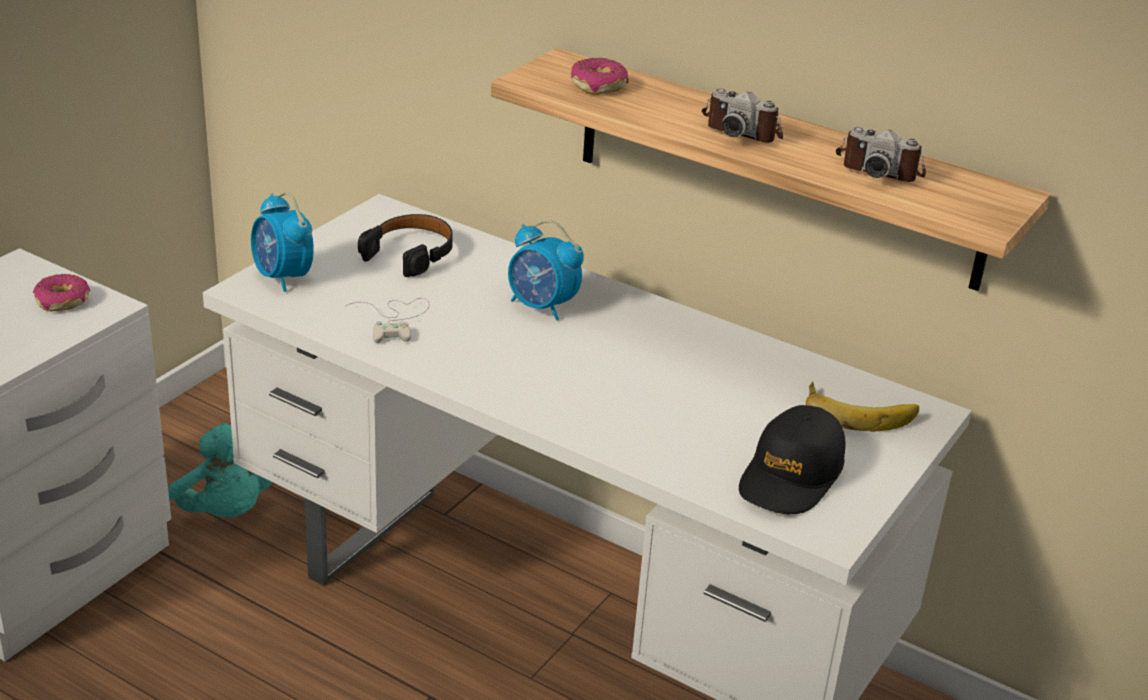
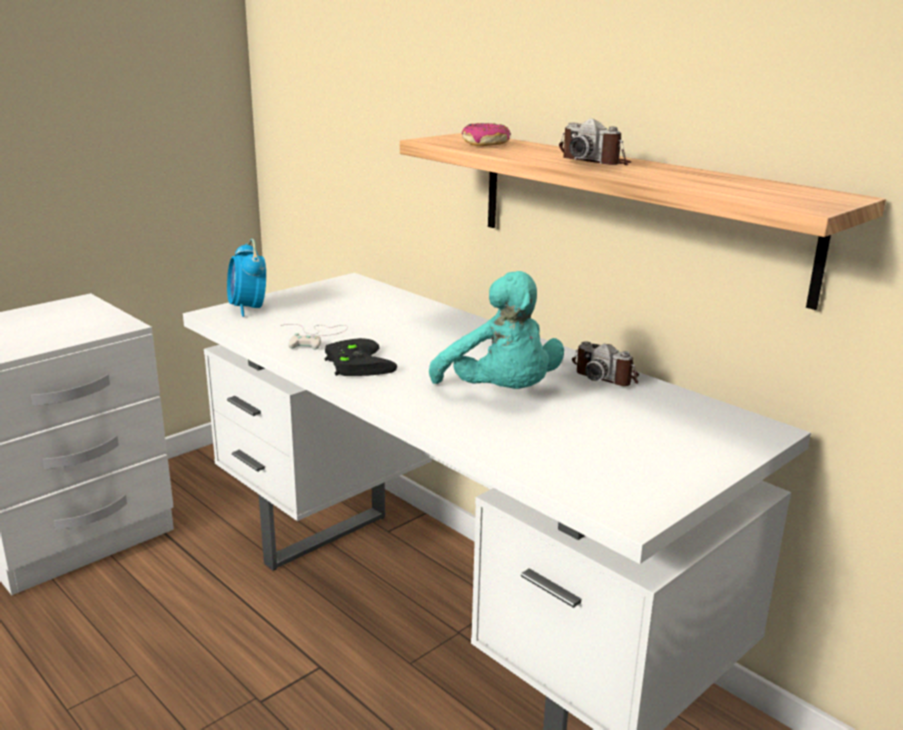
camera: 15 degrees right, 10 degrees down
donut [33,274,90,312] -> none
turquoise plush toy [168,423,272,518] -> turquoise plush toy moved to [429,271,564,389]
black headphones [358,214,453,277] -> none
alarm clock [508,220,584,321] -> none
black cap [739,405,845,514] -> none
banana [806,382,919,432] -> none
camera [836,127,926,182] -> camera moved to [572,341,639,386]
none -> black game controller [324,338,397,376]

